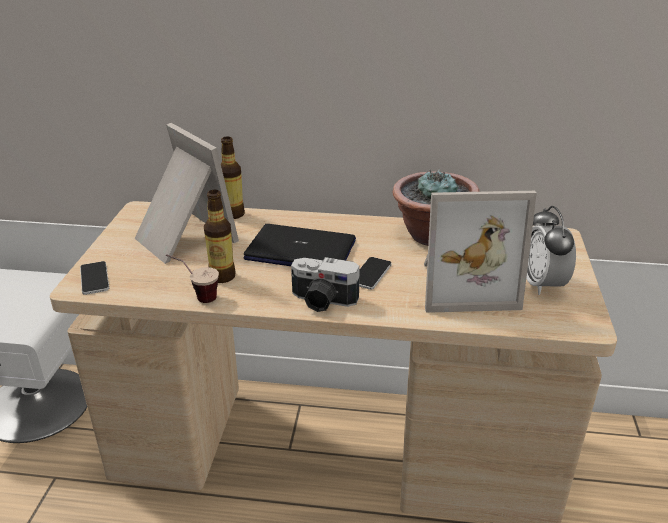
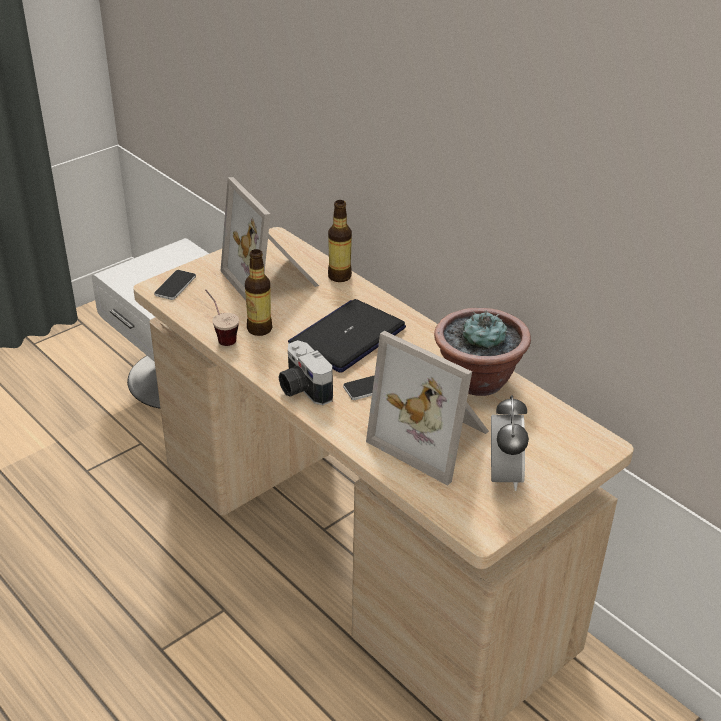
camera: 40 degrees right, 5 degrees up
picture frame [135,123,239,264] -> picture frame turned 150 degrees clockwise [221,177,319,300]
laptop [243,224,356,266] -> laptop turned 105 degrees counterclockwise [288,299,406,373]
alarm clock [526,206,576,295] -> alarm clock turned 150 degrees clockwise [491,395,529,491]

